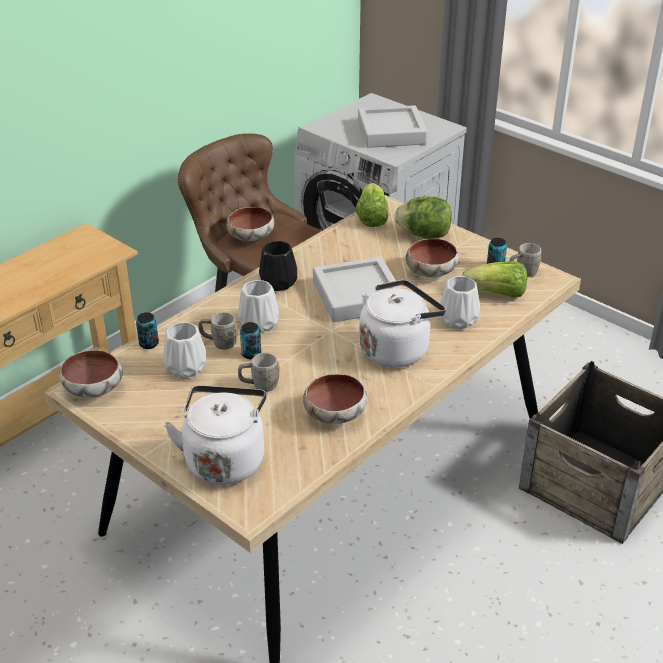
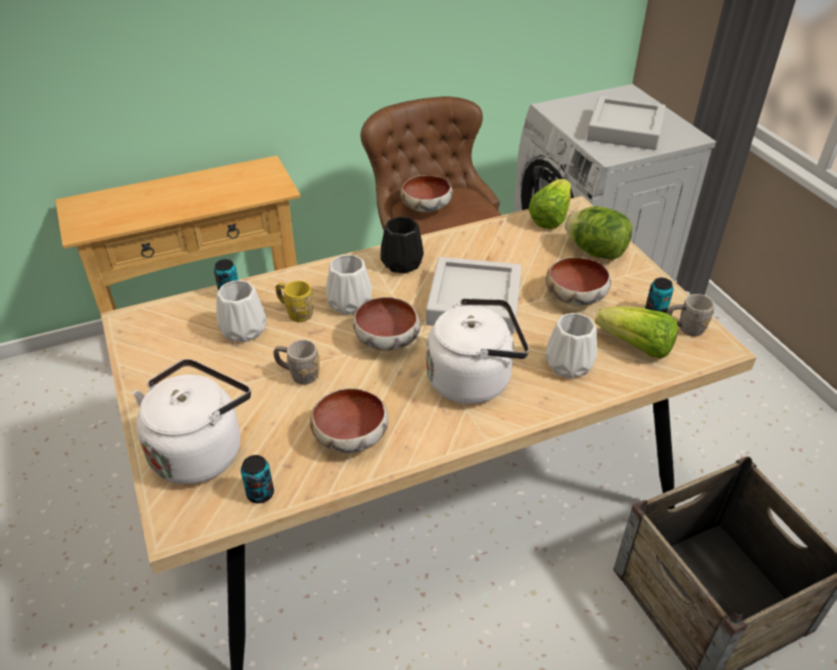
camera: 25 degrees right, 5 degrees up
bowl [59,350,123,398] -> bowl moved to [353,297,421,351]
grey mug [198,312,238,349] -> yellow mug [276,281,314,322]
can [240,322,261,359] -> can moved to [241,455,274,503]

